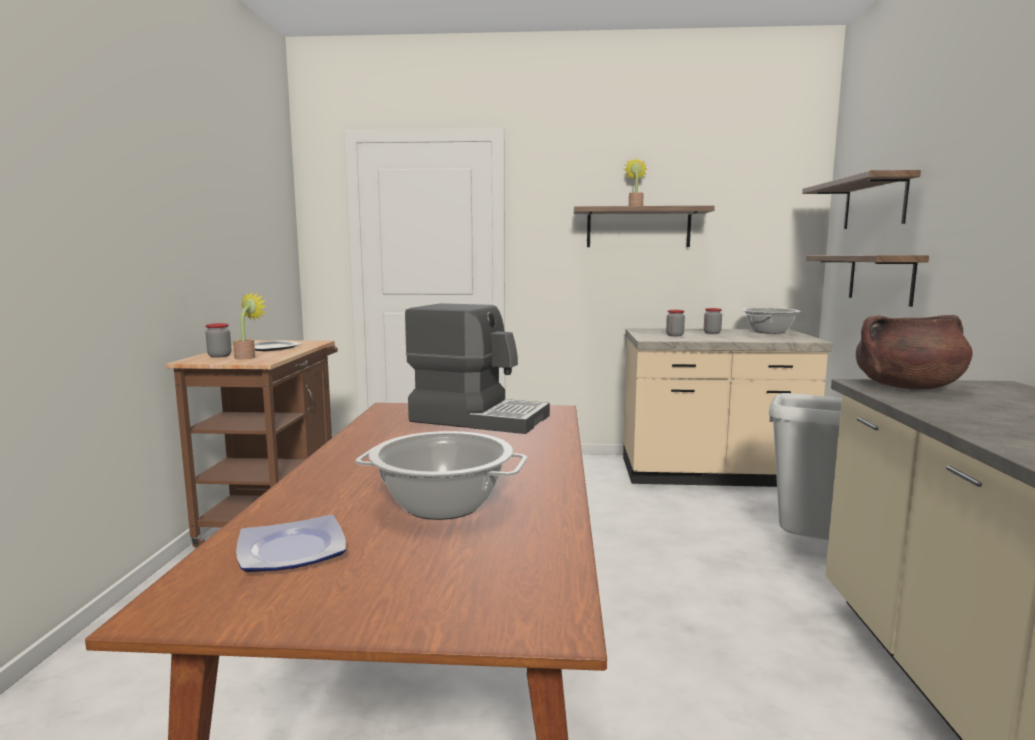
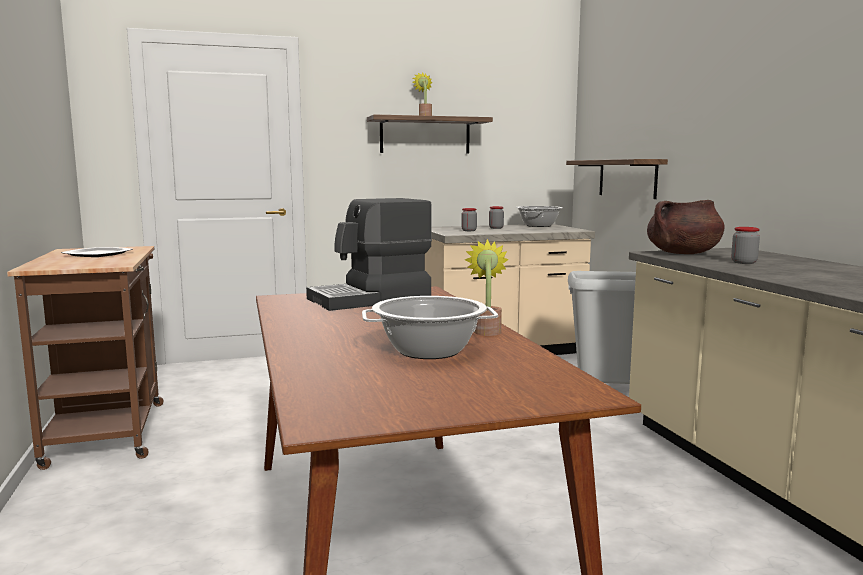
camera: 20 degrees left, 0 degrees up
jar [205,323,231,358] -> jar moved to [731,227,760,264]
potted plant [233,291,267,359] -> potted plant moved to [464,239,509,336]
plate [236,515,346,572] -> none
coffee machine [405,303,550,434] -> coffee machine turned 150 degrees clockwise [306,198,432,311]
shelf [802,170,921,229] -> none

